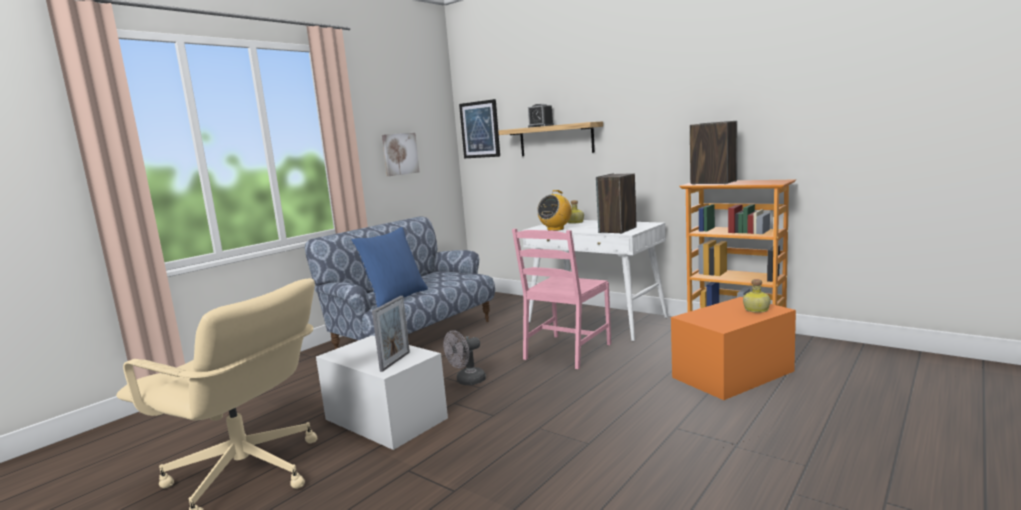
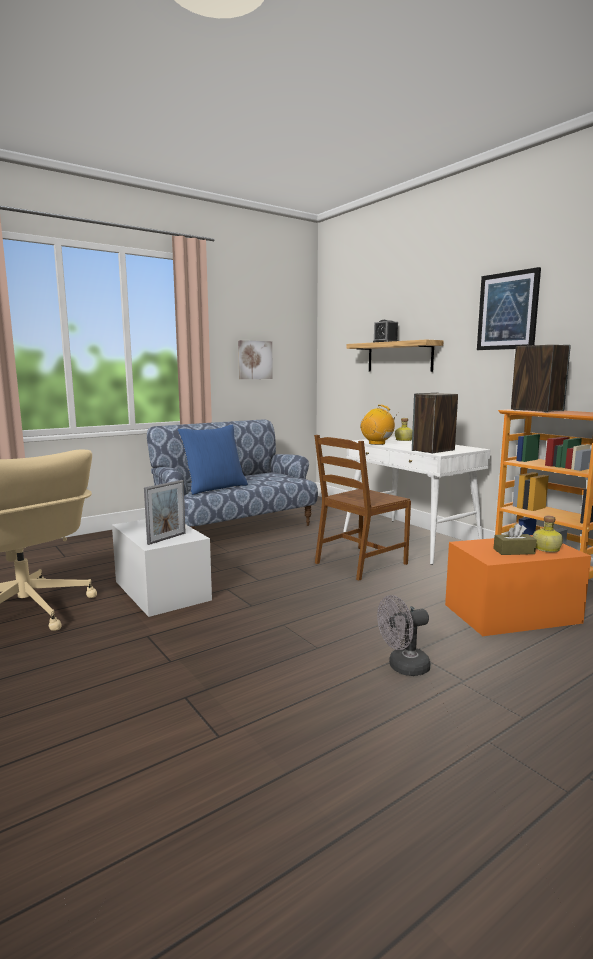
camera: 15 degrees right, 0 degrees up
grey fan [443,330,486,385] -> grey fan moved to [377,595,431,676]
picture [459,99,500,158] -> picture moved to [477,267,541,350]
pink chair [512,229,611,369] -> brown chair [314,435,411,581]
radio [537,190,572,231] -> radio turned 75 degrees clockwise [360,405,398,445]
none -> brown tissue box [493,523,537,555]

